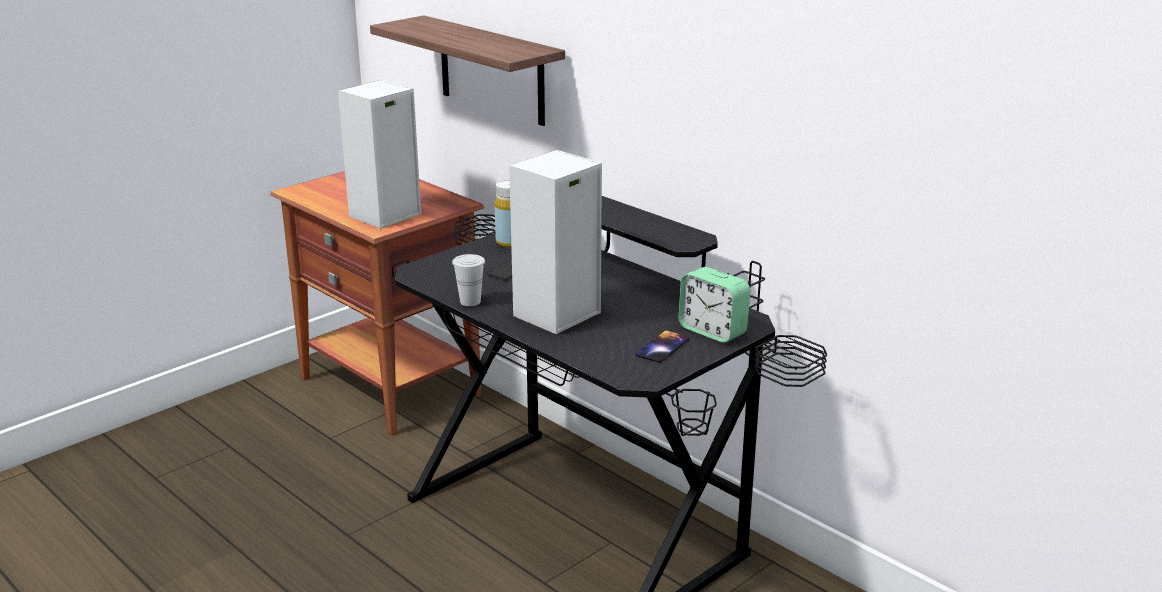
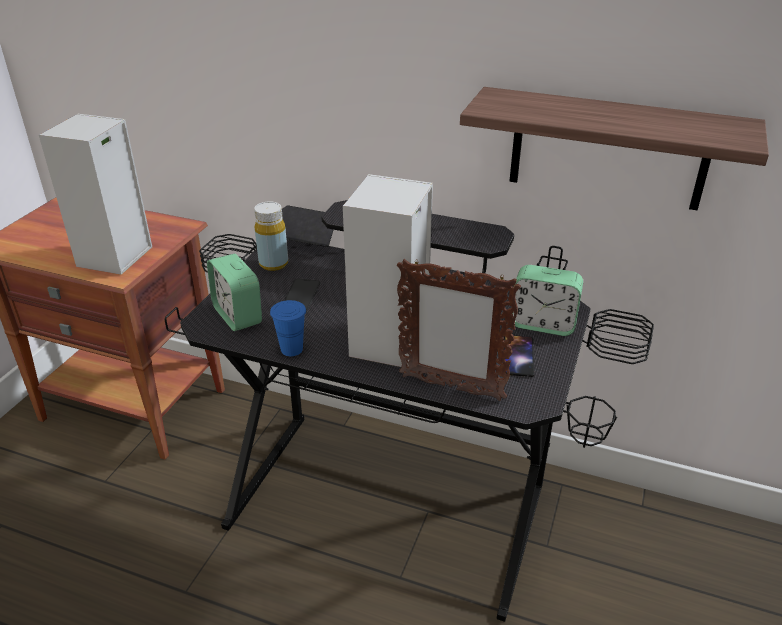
camera: 25 degrees left, 10 degrees up
shelf [370,15,565,126] -> shelf moved to [460,87,769,211]
white cup [452,254,485,306] -> blue cup [270,300,306,356]
none -> alarm clock [207,254,262,331]
none -> picture frame [397,259,521,401]

